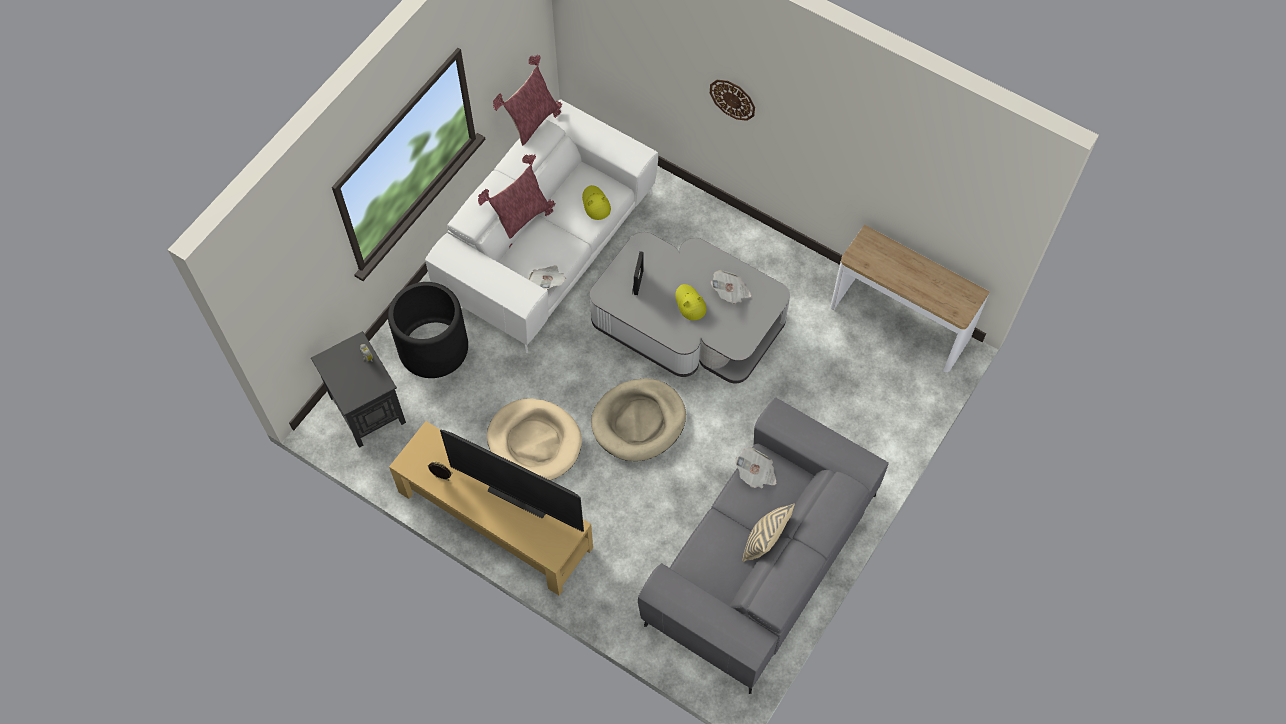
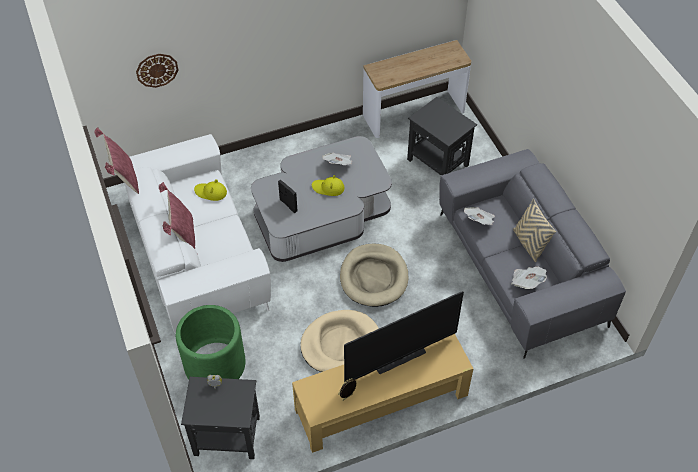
camera: 55 degrees left, 10 degrees down
black planter [388,282,468,378] -> green planter [176,305,246,379]
newspaper [528,265,566,289] -> newspaper moved to [511,266,547,289]
wall clock [710,80,755,121] -> wall clock moved to [136,54,178,88]
none -> black side table [407,97,477,175]

